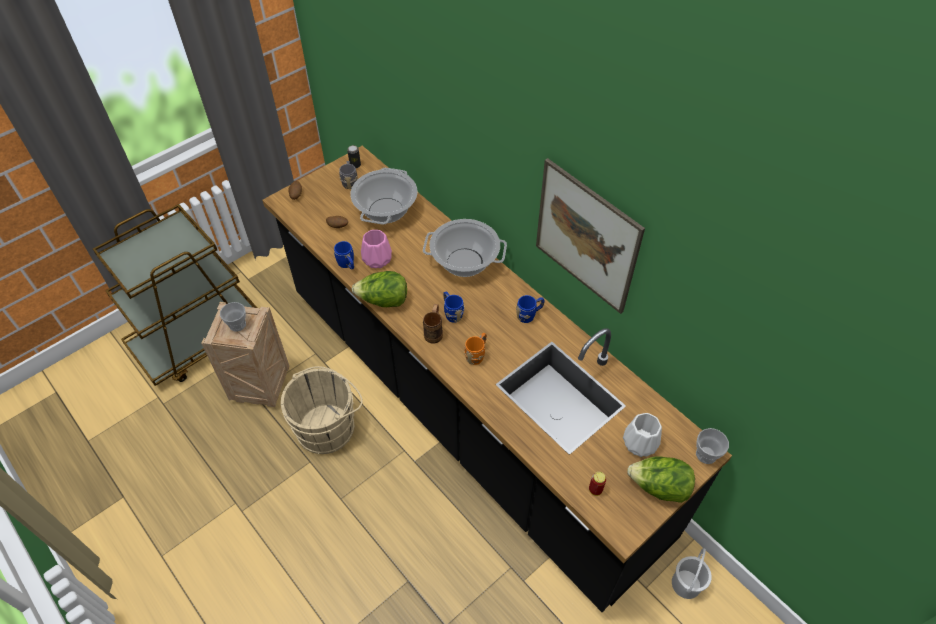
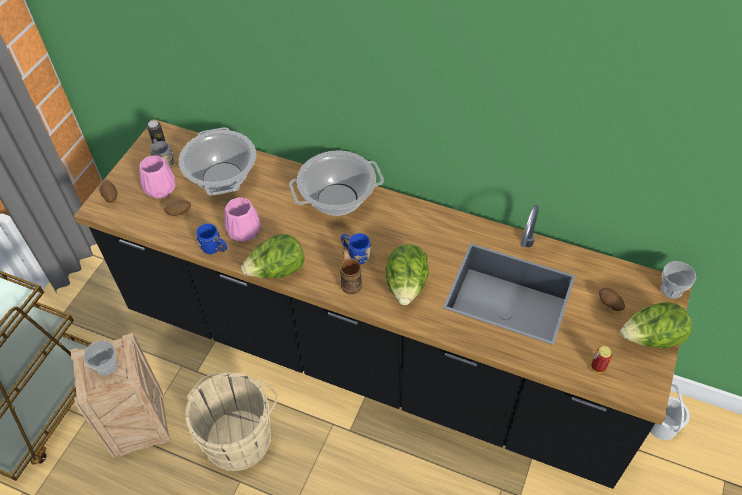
camera: 25 degrees left, 0 degrees up
orange mug [464,333,487,365] -> lettuce [386,244,429,305]
blue mug [516,295,545,323] -> none
picture [536,158,645,314] -> none
white vase [623,413,662,457] -> potato [599,288,625,311]
none -> pink vase [139,155,175,199]

